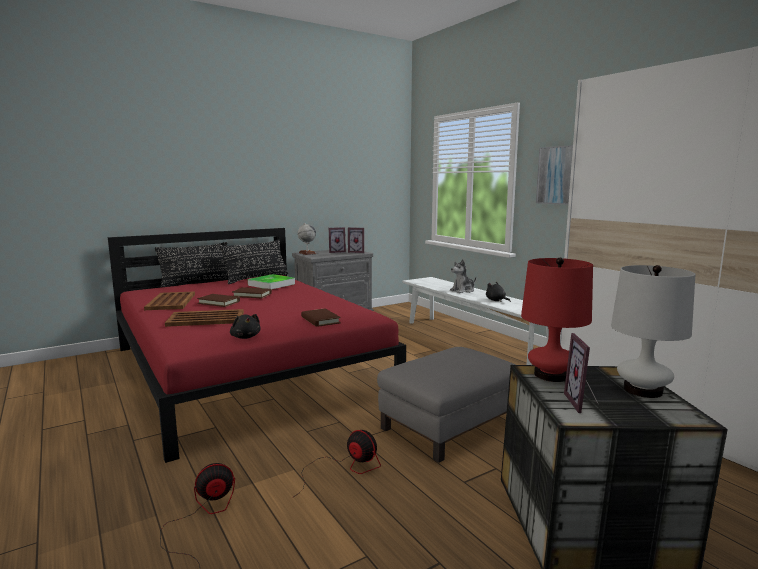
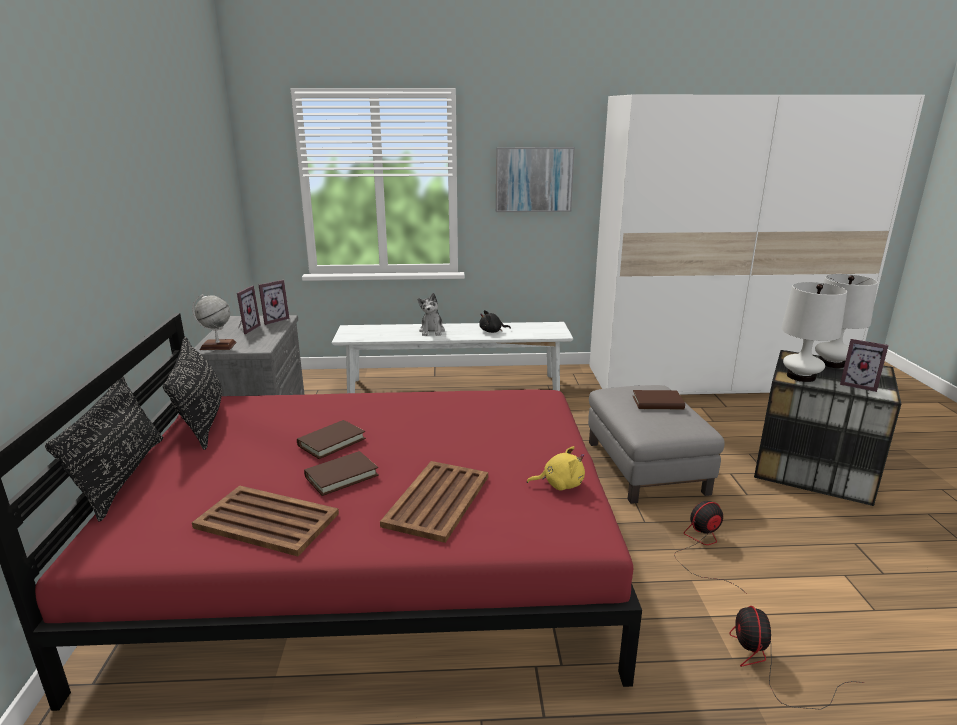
camera: 60 degrees left, 10 degrees up
black plush toy [230,314,260,339] -> yellow plush toy [527,446,585,491]
tray [248,274,295,290] -> none
brown book [301,308,341,327] -> brown book moved to [633,390,685,409]
red table lamp [521,258,593,382] -> white table lamp [781,282,847,382]

